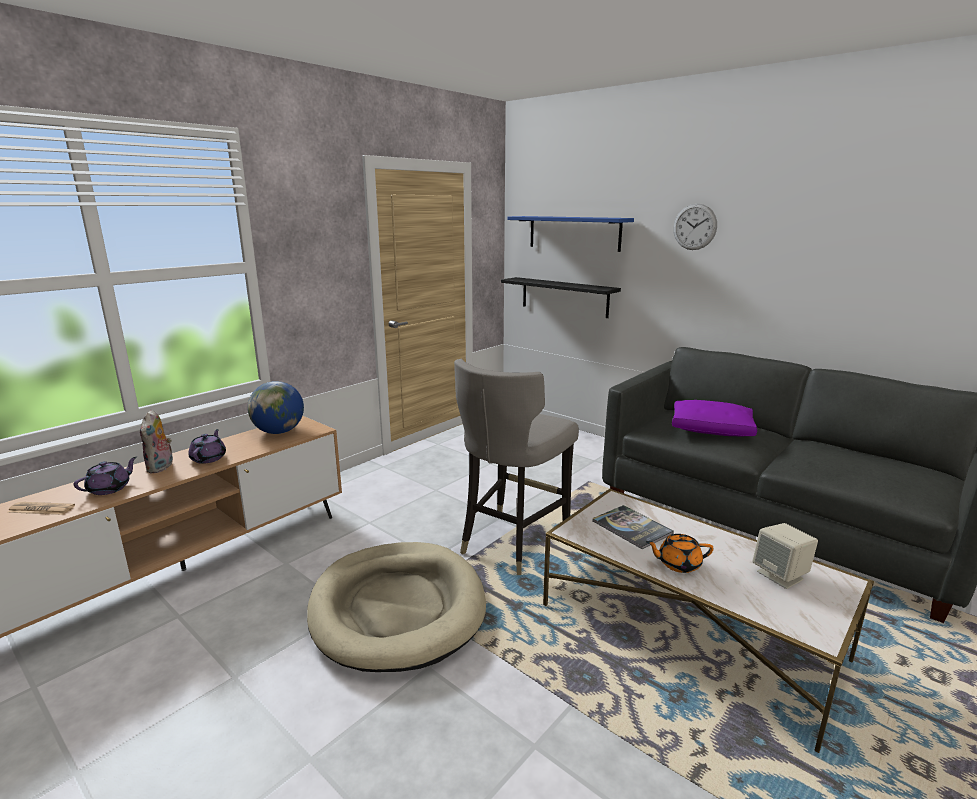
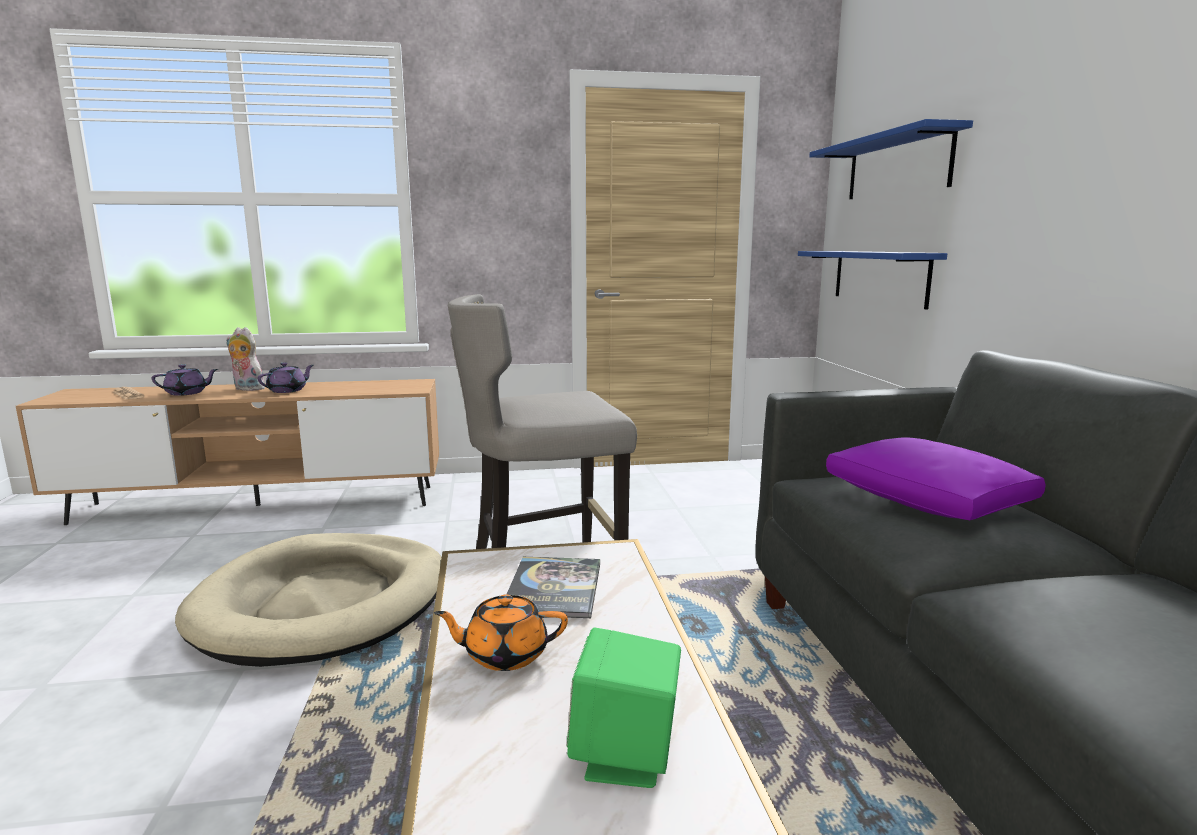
camera: 40 degrees right, 5 degrees down
plush toy [140,409,173,473] -> plush toy turned 75 degrees clockwise [226,327,265,391]
globe [248,381,304,434] -> none
black shelf [501,277,621,318] -> blue shelf [798,251,947,310]
orange teapot [646,534,714,573] -> orange teapot turned 45 degrees counterclockwise [434,595,568,671]
wall clock [673,204,717,250] -> none
beige speaker [753,523,818,589] -> green speaker [567,628,681,788]

